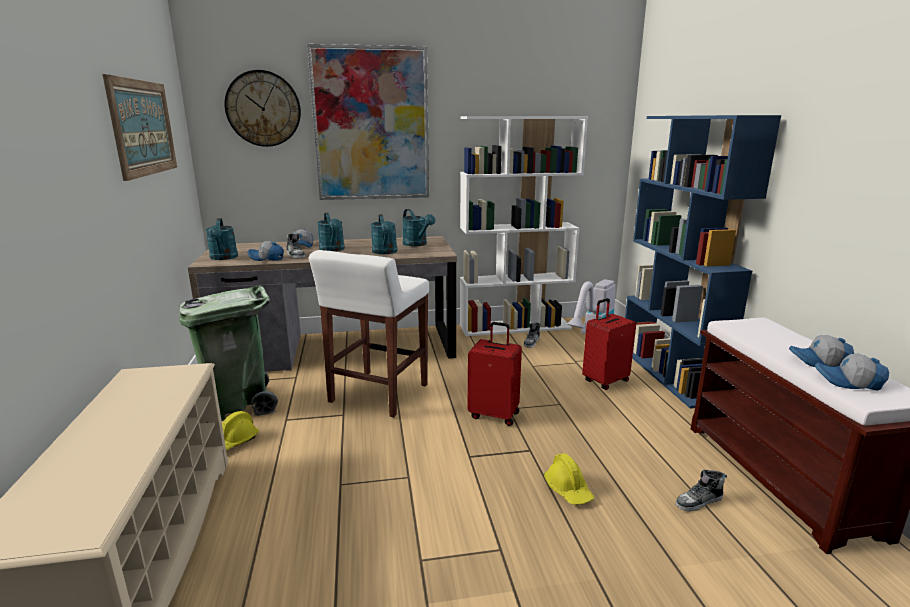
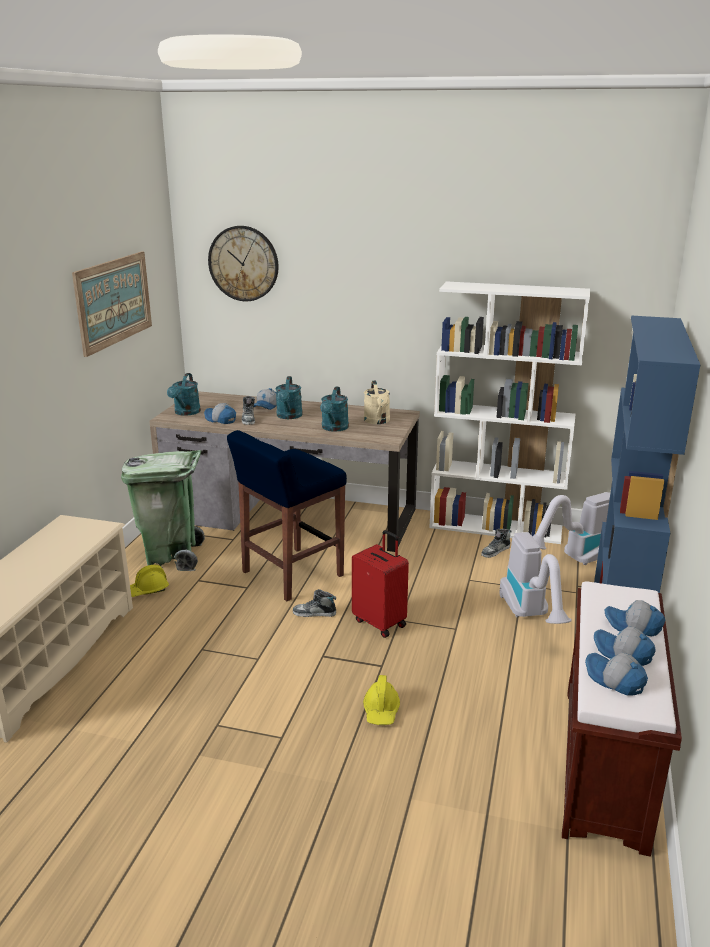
camera: 25 degrees right, 5 degrees up
picture [307,44,429,200] -> none
white stool [309,250,429,418] -> blue stool [227,430,347,601]
turquoise watering can [402,209,435,246] -> beige watering can [364,380,390,424]
red suitcase [582,298,636,390] -> vacuum cleaner [499,532,572,624]
shoe [675,470,727,512] -> shoe moved to [293,589,336,617]
none -> cap [605,600,665,636]

